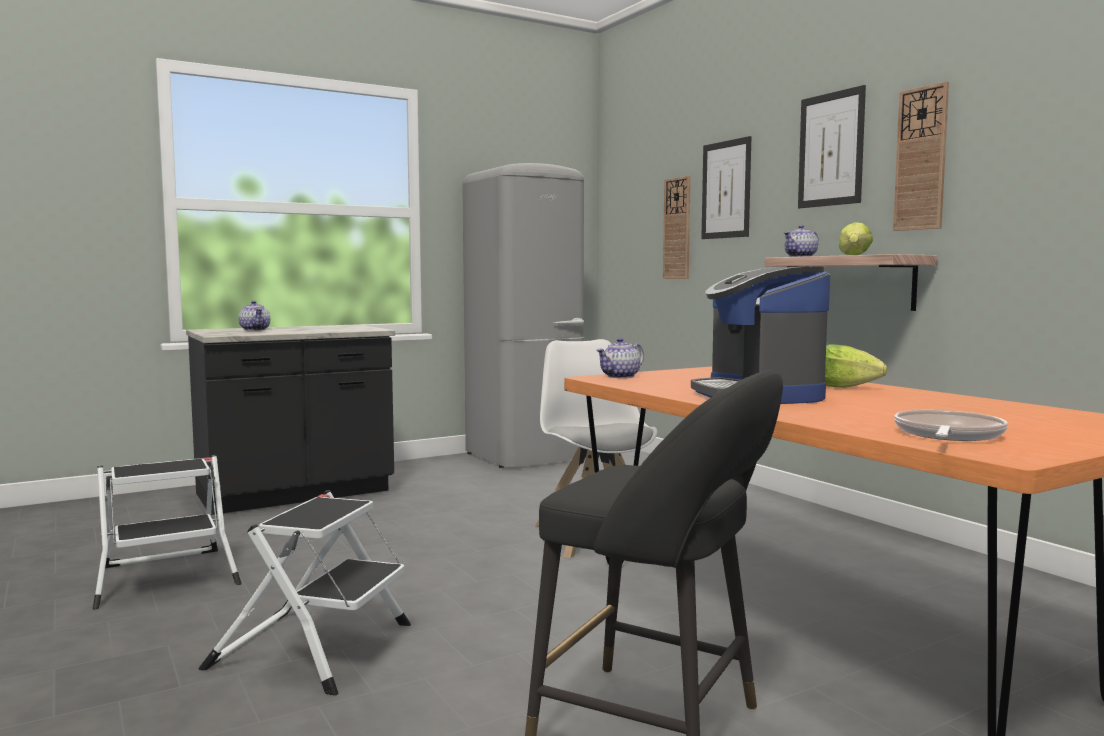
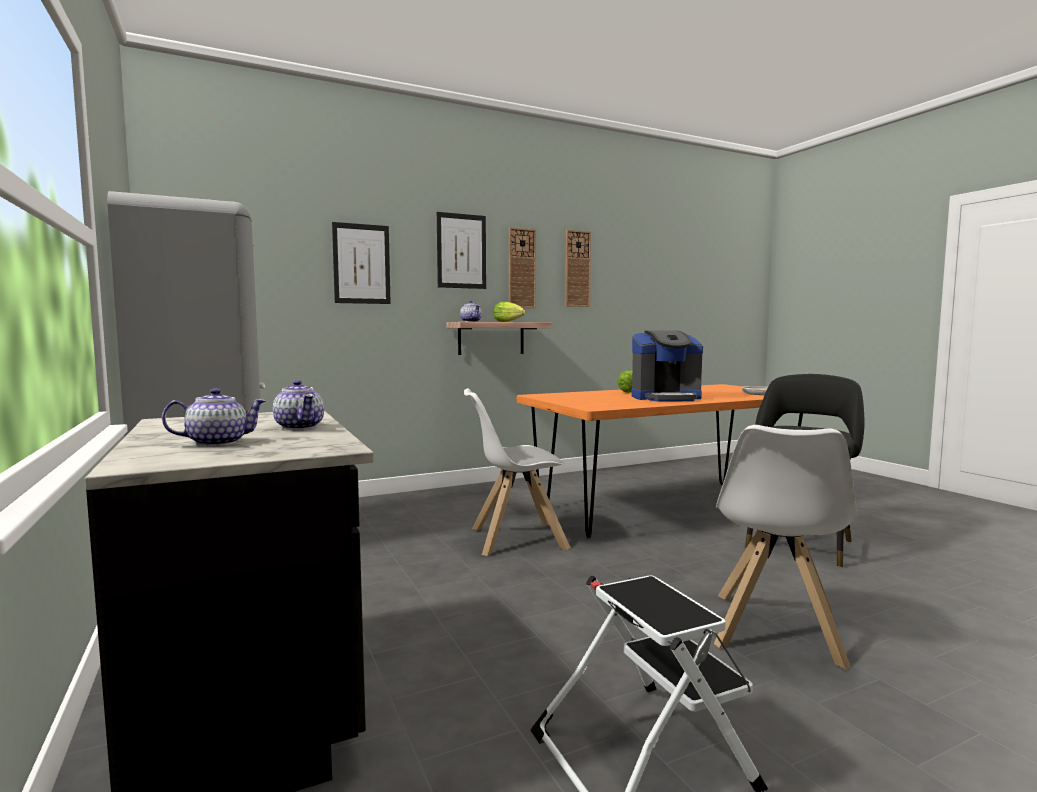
camera: 85 degrees left, 0 degrees up
step ladder [198,490,411,696] -> chair [714,425,857,670]
teapot [596,338,644,378] -> teapot moved to [273,380,324,430]
wall clock [663,176,691,279] -> wall clock moved to [565,229,591,307]

